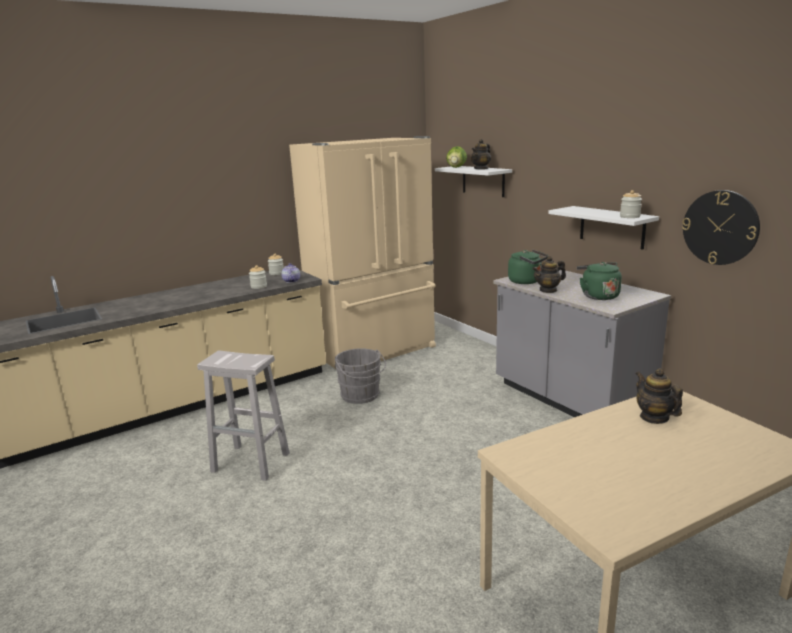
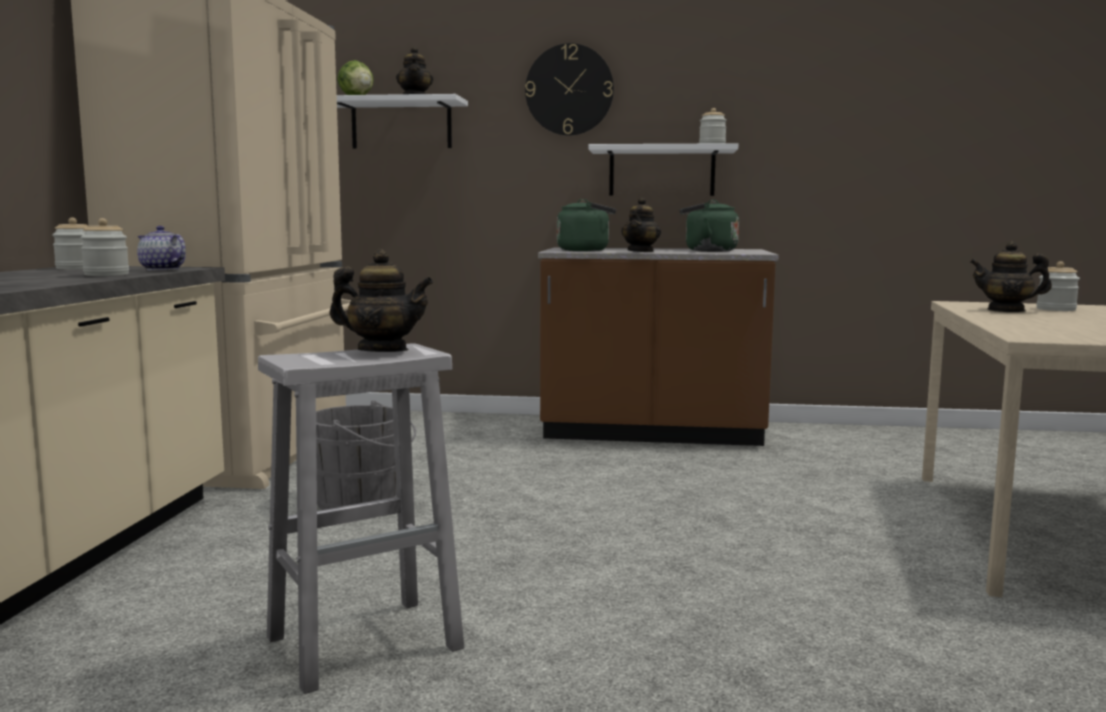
camera: 50 degrees left, 10 degrees down
grey counter [493,270,671,417] -> brown counter [538,247,778,446]
wall clock [682,190,760,265] -> wall clock moved to [525,43,614,136]
none -> teapot [329,249,433,352]
none -> jar [1036,261,1080,311]

